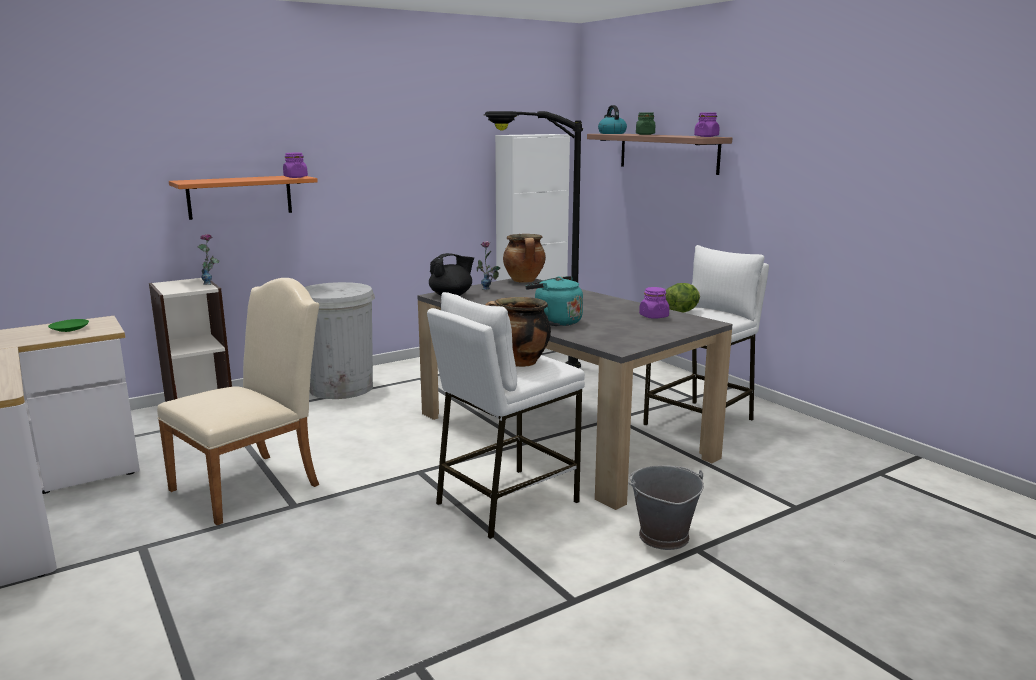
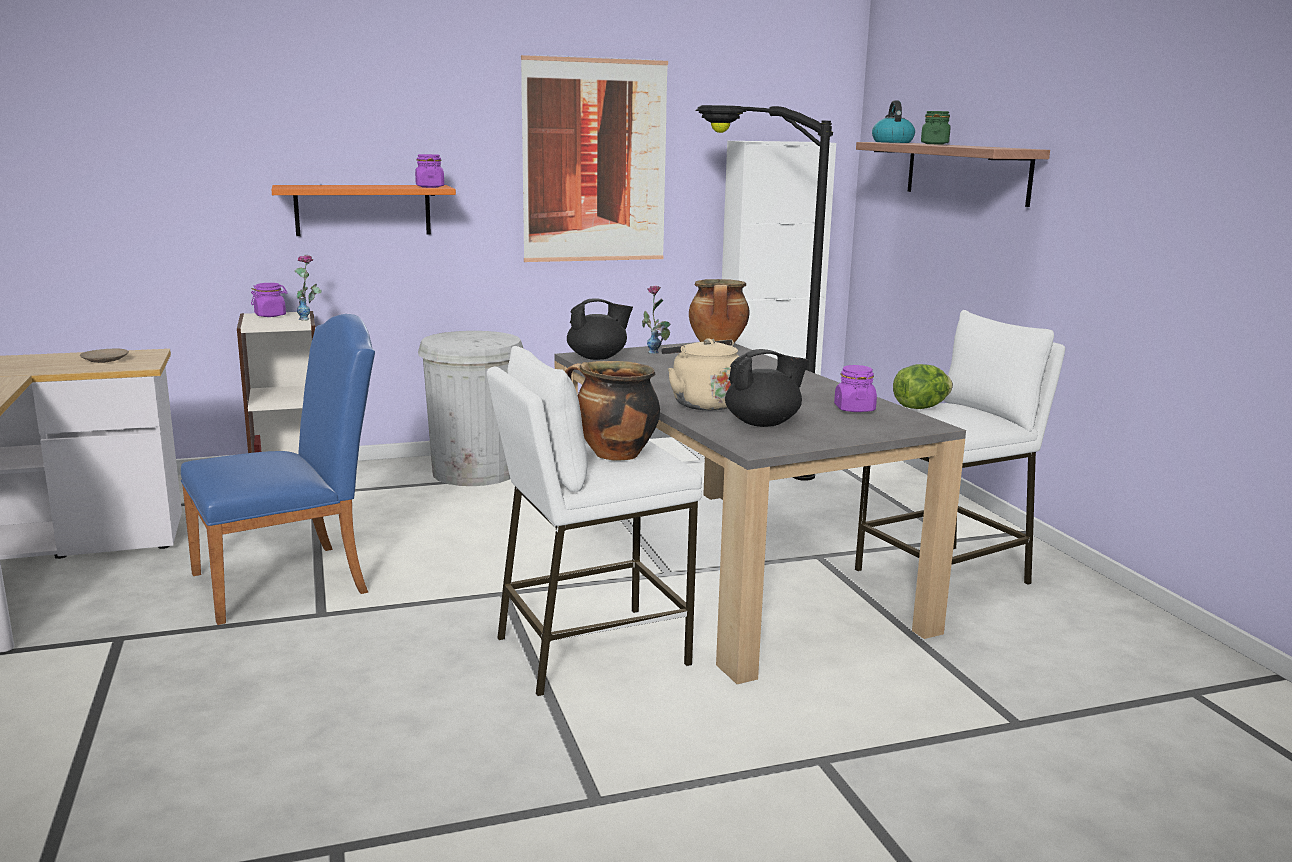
camera: 15 degrees right, 0 degrees up
green plate [48,319,89,332] -> beige plate [80,349,129,363]
beige chair [157,278,320,525] -> blue chair [181,314,375,625]
turquoise kettle [525,276,583,326] -> beige kettle [661,338,739,410]
grey bucket [629,465,704,550] -> none
purple jar [694,112,719,137] -> purple jar moved to [251,283,288,317]
none -> picture [521,55,668,262]
none -> black teapot [725,349,809,427]

